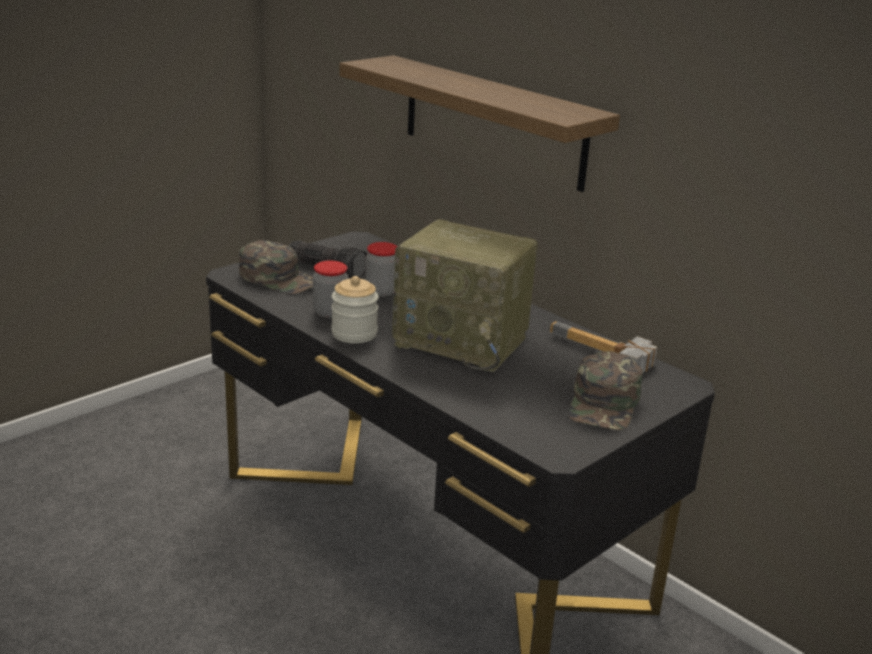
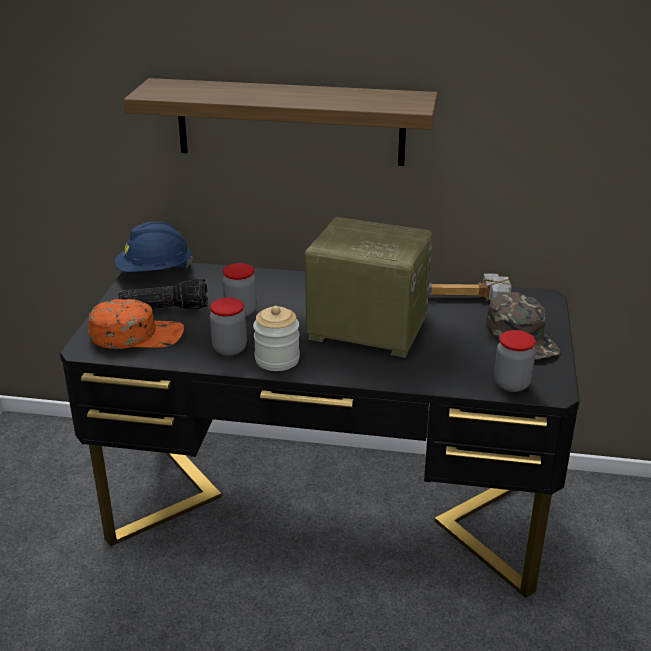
camera: 35 degrees left, 5 degrees up
green cap [239,240,313,294] -> orange cap [88,299,184,349]
radio [392,219,538,372] -> radio turned 150 degrees counterclockwise [305,217,432,358]
none -> blue hard hat [115,221,193,272]
none -> jar [494,330,536,392]

